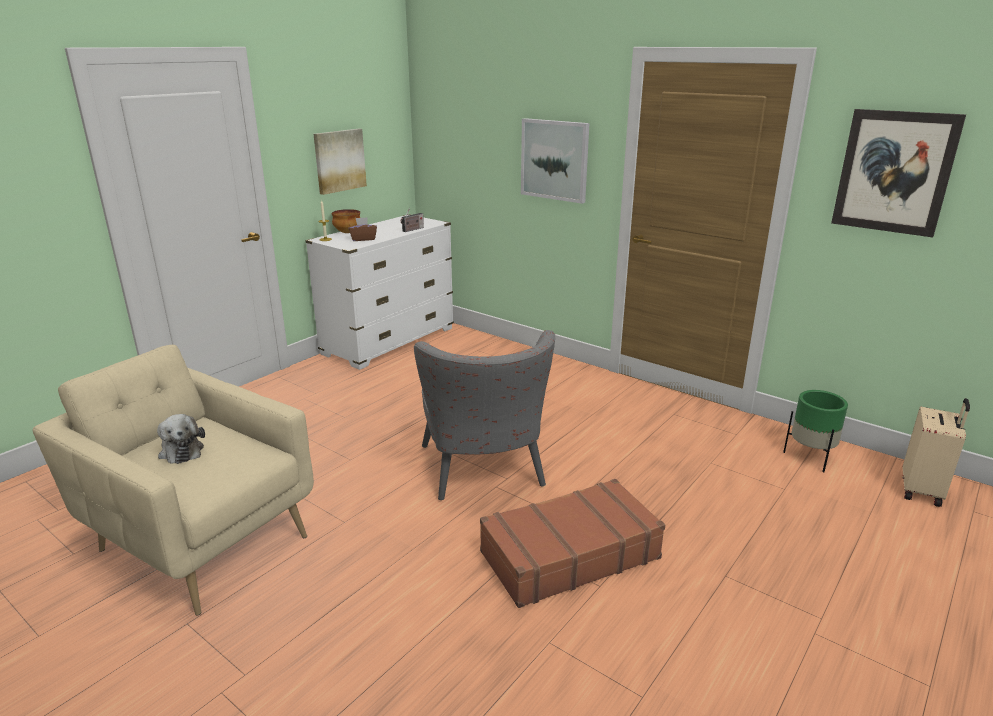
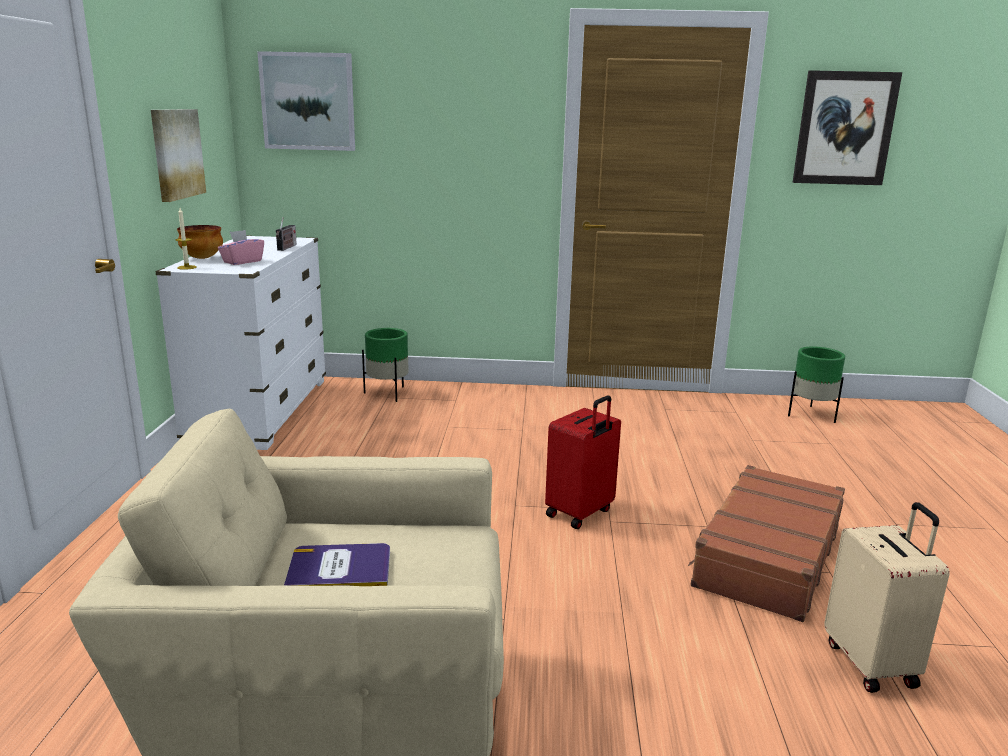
camera: 35 degrees left, 5 degrees down
plush toy [157,414,205,464] -> book [284,543,390,586]
brown tissue box [348,217,377,241] -> pink tissue box [218,230,264,265]
grey armchair [414,330,555,500] -> red suitcase [545,395,621,529]
picture [521,118,589,204] -> picture moved to [257,51,355,151]
beige suitcase [903,398,970,507] -> beige suitcase moved to [824,502,950,693]
none -> green planter [362,328,409,402]

